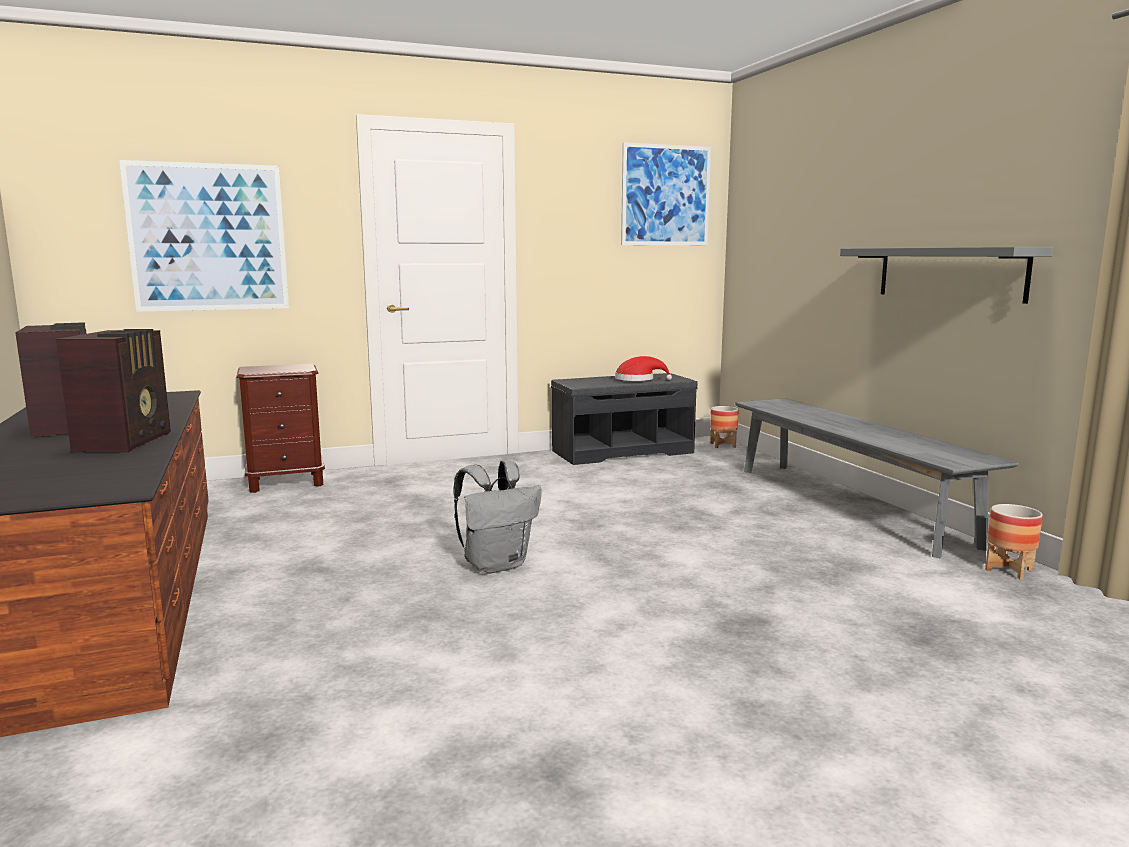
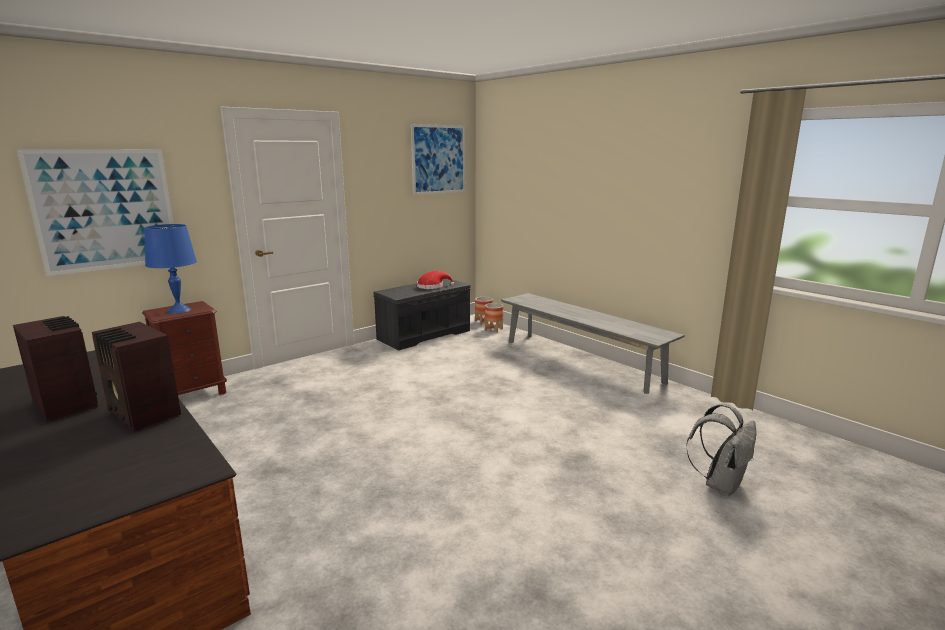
camera: 20 degrees left, 5 degrees up
radio [56,329,171,453] -> radio turned 150 degrees clockwise [92,322,181,432]
grey backpack [454,460,542,574] -> grey backpack moved to [686,404,756,495]
grey shelf [840,247,1053,304] -> none
planter [985,504,1043,579] -> planter moved to [485,303,503,333]
none -> blue table lamp [144,224,197,314]

